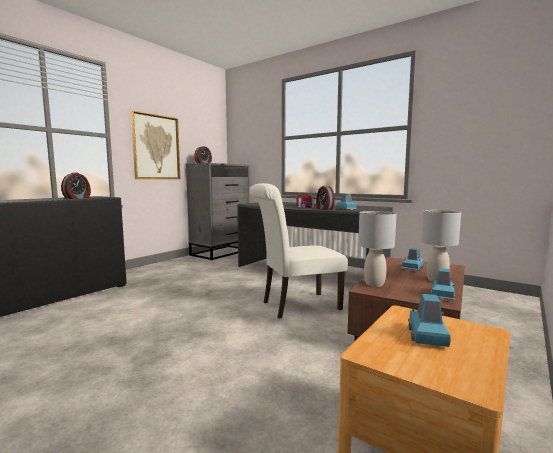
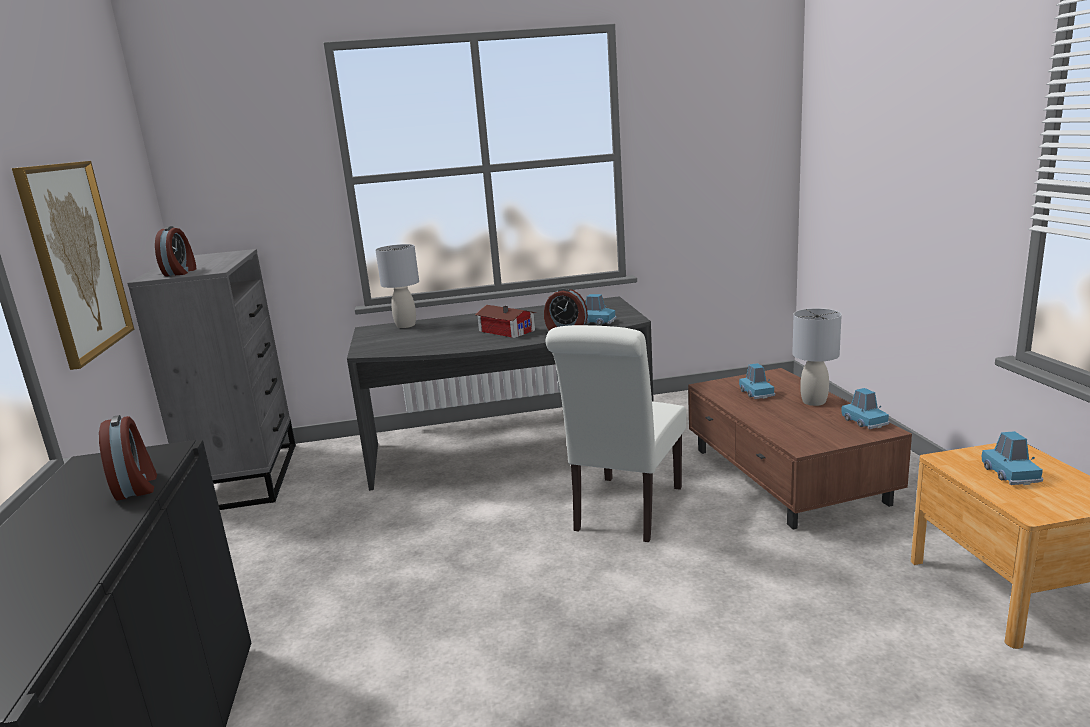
camera: 45 degrees left, 10 degrees up
grey table lamp [358,211,397,287] -> grey table lamp moved to [375,244,419,328]
blue toy car [408,294,450,347] -> blue toy car turned 150 degrees counterclockwise [982,431,1043,485]

